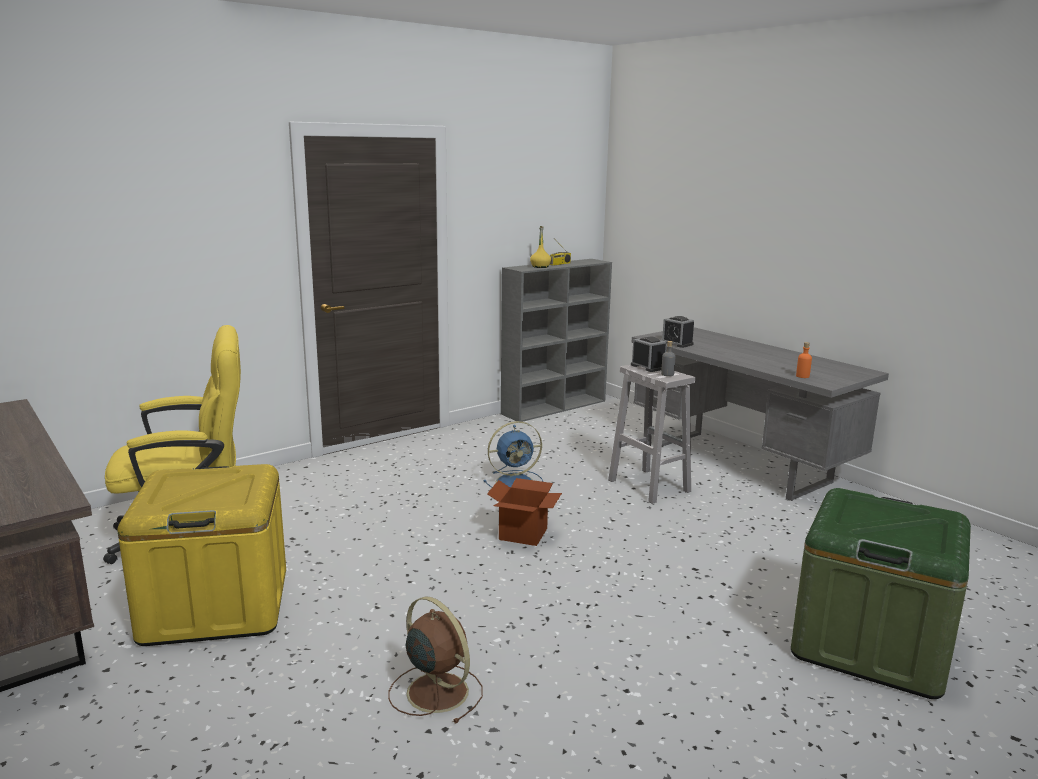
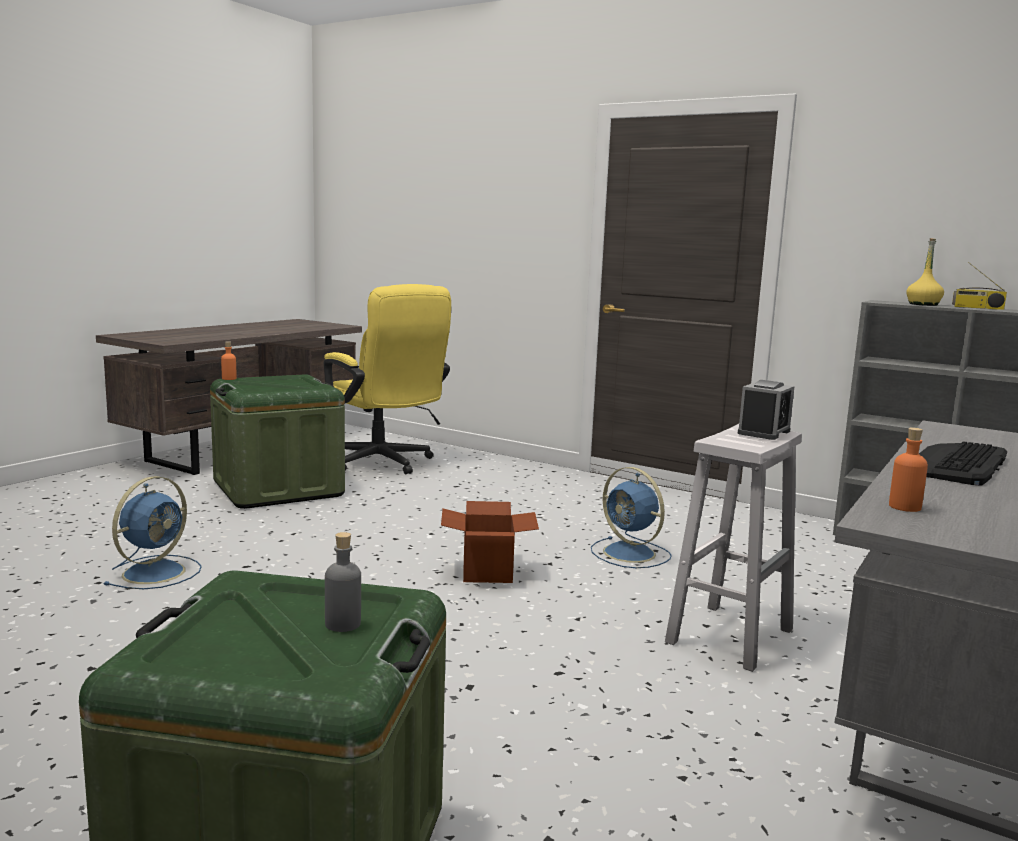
camera: 70 degrees right, 5 degrees down
yellow storage box [117,464,286,646] -> green storage box [210,374,345,509]
brown fan [388,596,483,723] -> blue fan [103,476,202,589]
grey bottle [661,341,675,376] -> grey bottle moved to [325,532,361,632]
alarm clock [662,316,694,348] -> none
none -> orange bottle [221,341,237,380]
none -> keyboard [919,441,1007,486]

